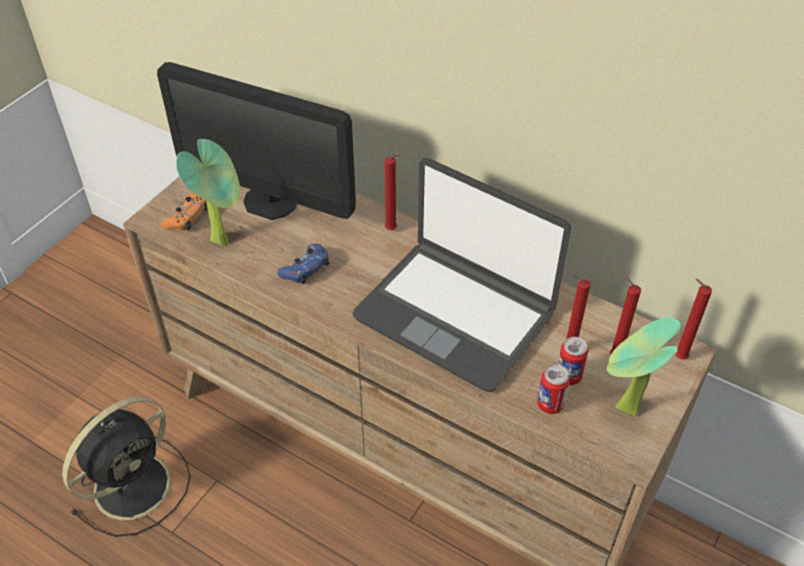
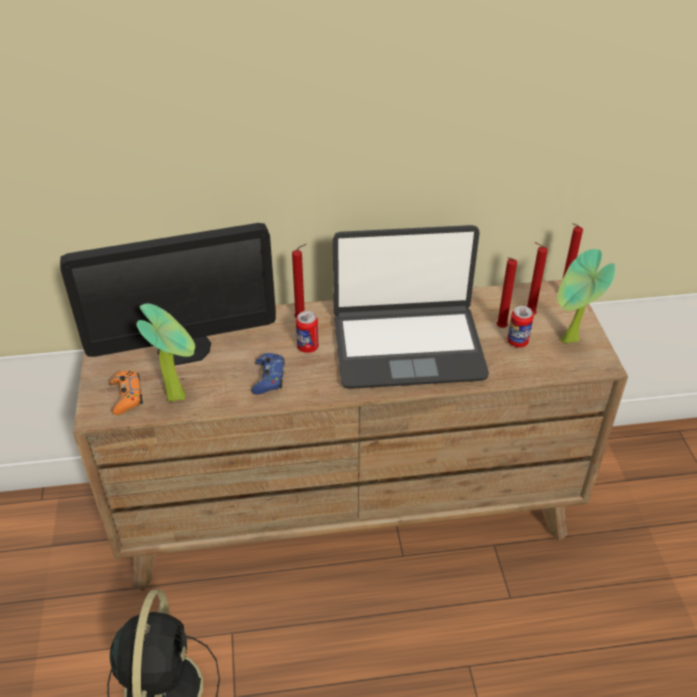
camera: 40 degrees left, 5 degrees down
can [537,365,570,414] -> can moved to [296,311,319,353]

